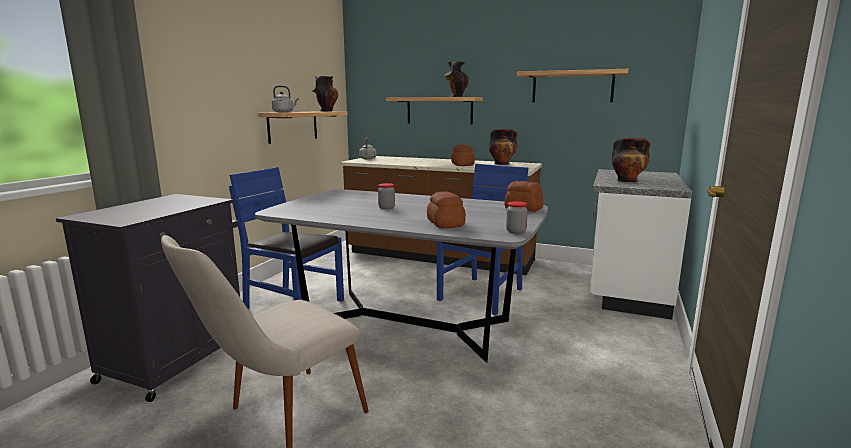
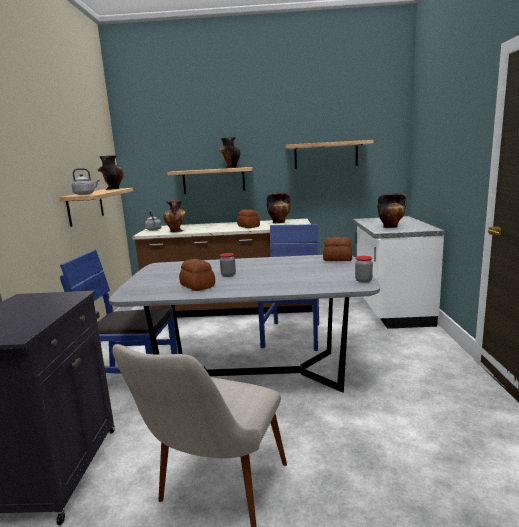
camera: 20 degrees left, 0 degrees up
bread [427,191,466,228] -> bread moved to [179,259,215,291]
none -> vase [163,200,186,232]

